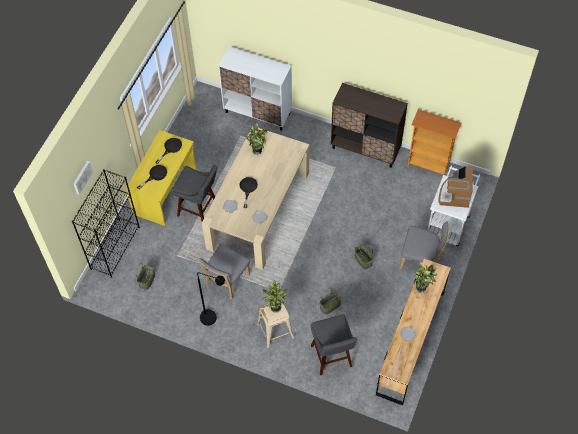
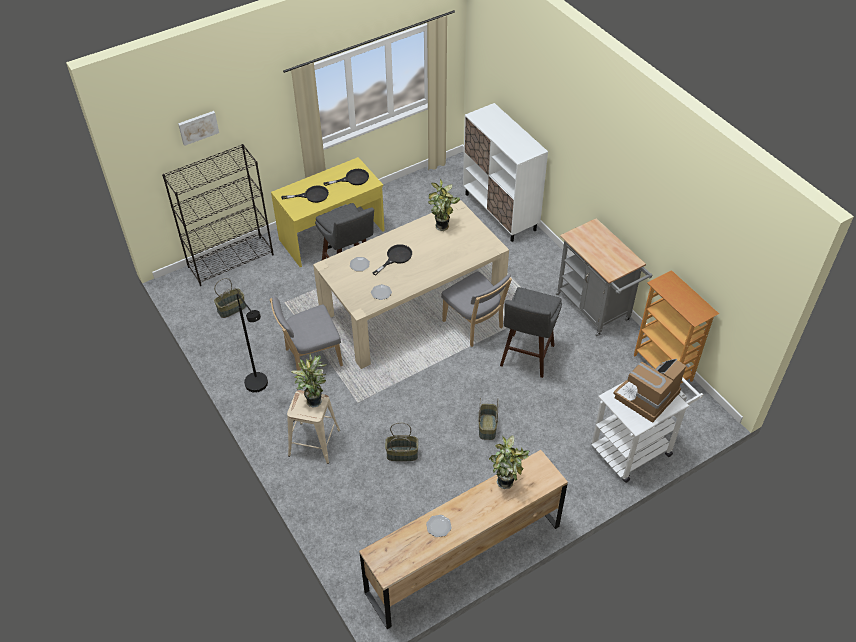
camera: 35 degrees right, 10 degrees down
grey stool [311,315,357,375] -> grey stool moved to [500,287,562,378]
brown cabinet [331,83,408,168] -> grey cart [556,218,652,336]
grey chair [400,221,450,269] -> grey chair moved to [441,272,512,347]

